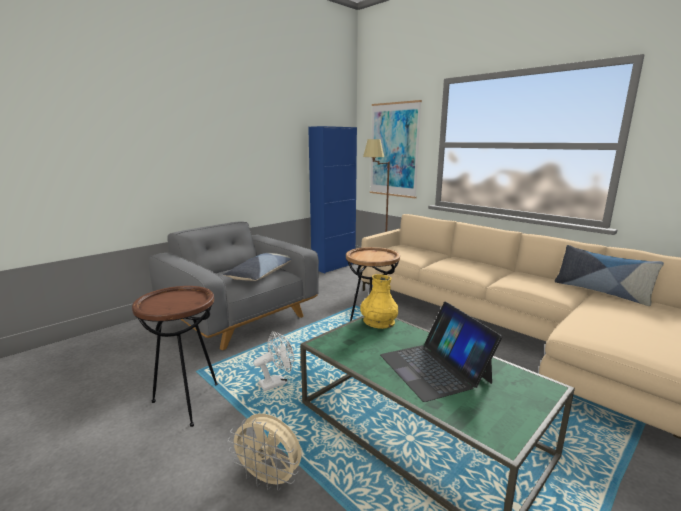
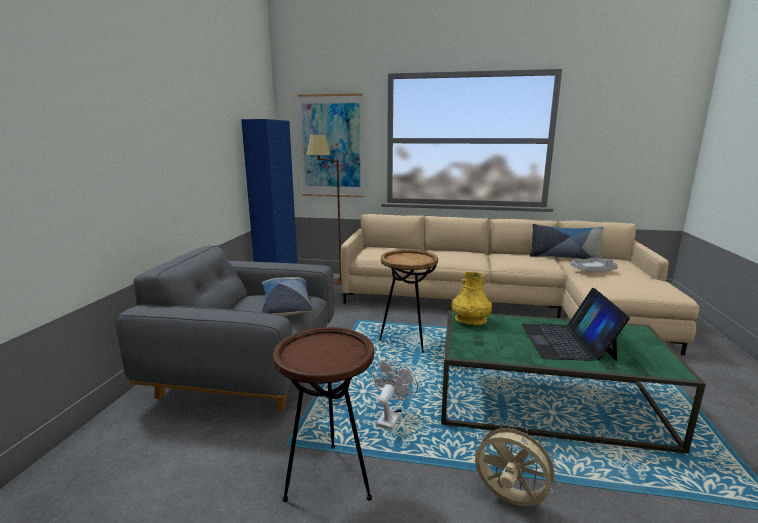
camera: 35 degrees left, 0 degrees up
beige fan [228,413,302,491] -> beige fan turned 135 degrees counterclockwise [475,422,561,506]
laptop [380,302,502,402] -> laptop turned 60 degrees clockwise [521,288,630,361]
none -> grey tray [570,258,618,271]

